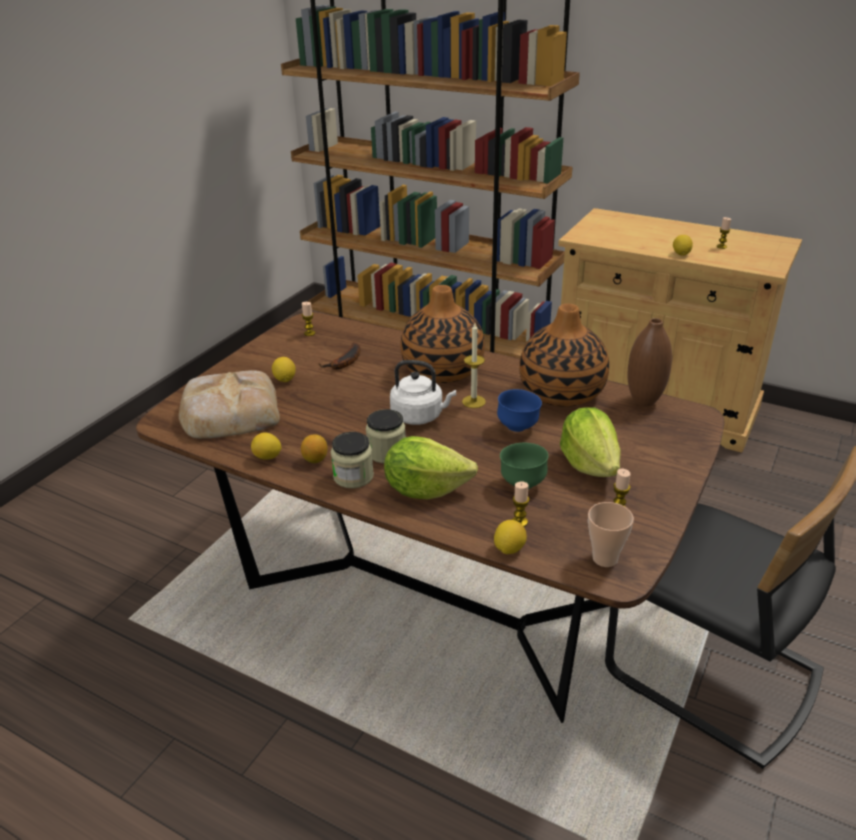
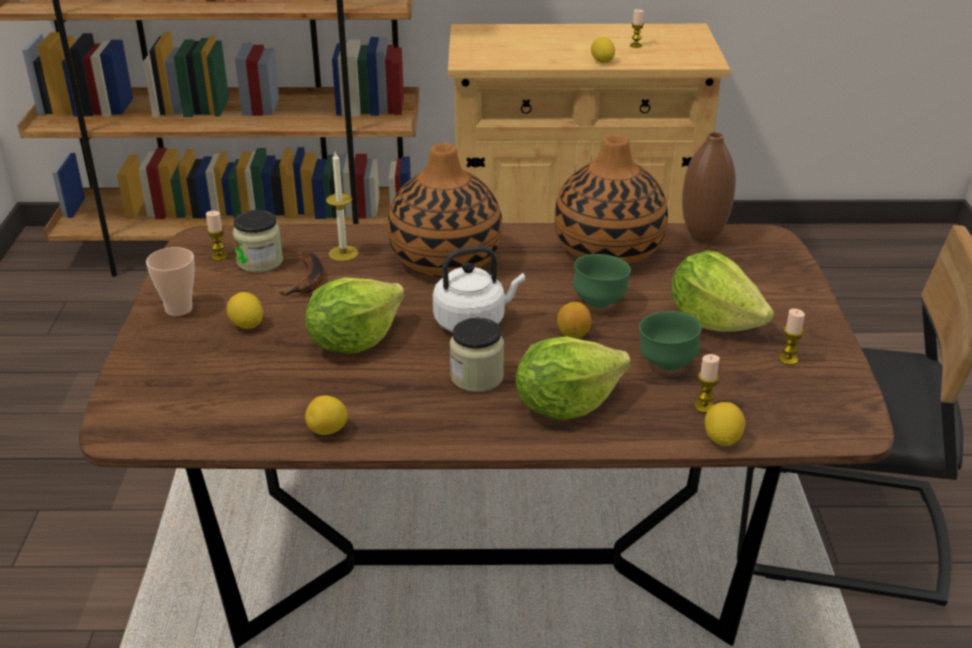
camera: 30 degrees left, 0 degrees up
bread [179,370,280,439] -> none
lemon [301,434,327,463] -> lemon moved to [557,302,591,339]
jar [331,432,374,488] -> jar moved to [233,210,283,273]
candle [462,323,486,408] -> candle moved to [326,152,359,261]
blue bowl [497,389,542,432] -> green bowl [573,254,631,308]
cup [588,502,634,567] -> cup moved to [146,247,195,316]
none -> lettuce [305,277,405,354]

